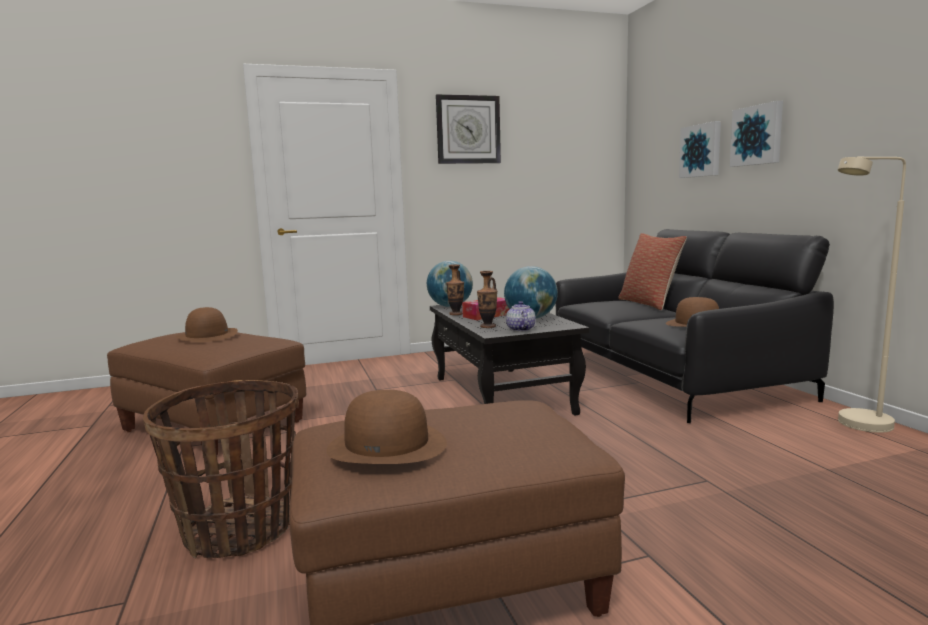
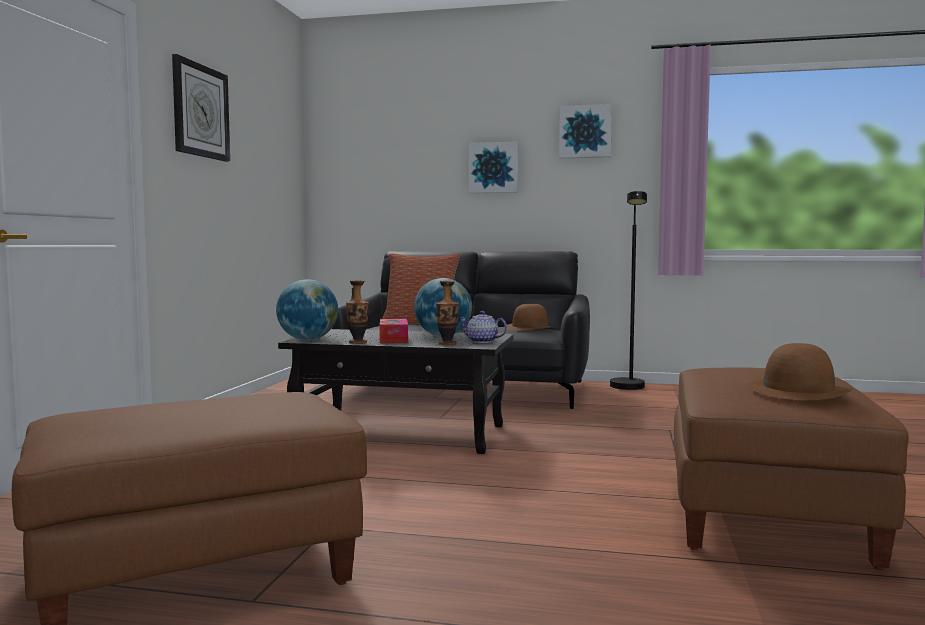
camera: 60 degrees left, 5 degrees down
basket [143,380,299,558] -> none
brown hat [175,307,238,342] -> none
picture [679,121,721,178] -> picture moved to [559,104,612,158]
beige floor lamp [838,157,906,433] -> black floor lamp [610,191,647,390]

